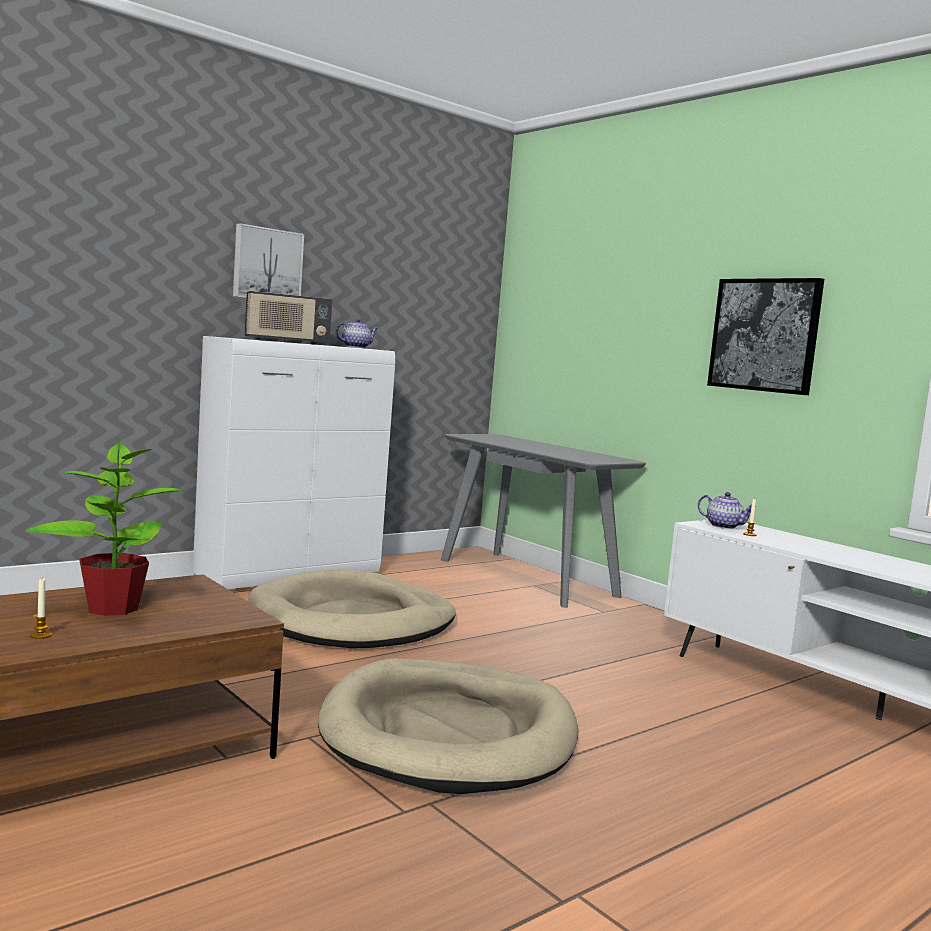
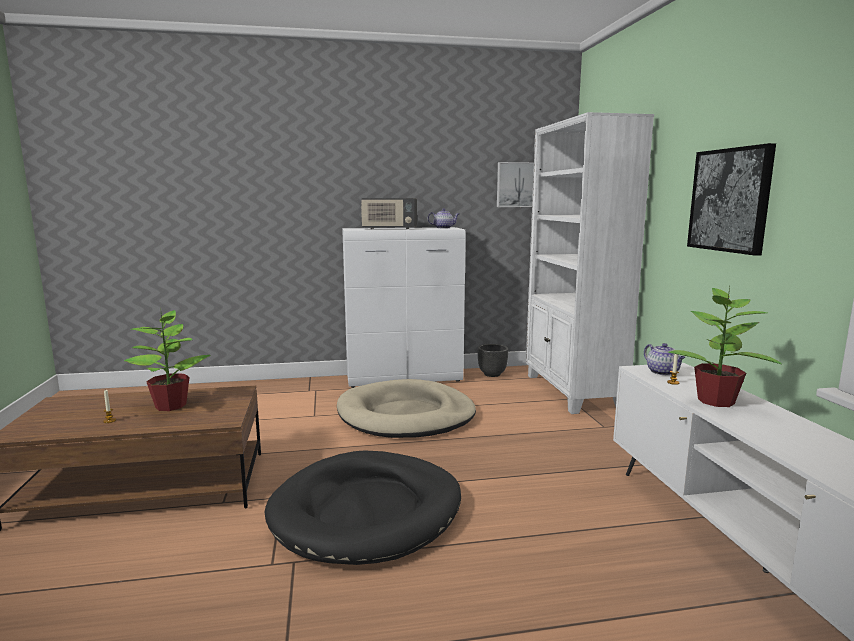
camera: 30 degrees right, 5 degrees up
picture [233,223,304,298] -> picture moved to [497,162,534,207]
beige dog bed [318,659,579,794] -> black dog bed [264,450,461,565]
grey console table [441,434,646,608] -> white bookcase [526,112,654,414]
none -> black planter [478,344,508,377]
none -> potted plant [668,286,782,407]

